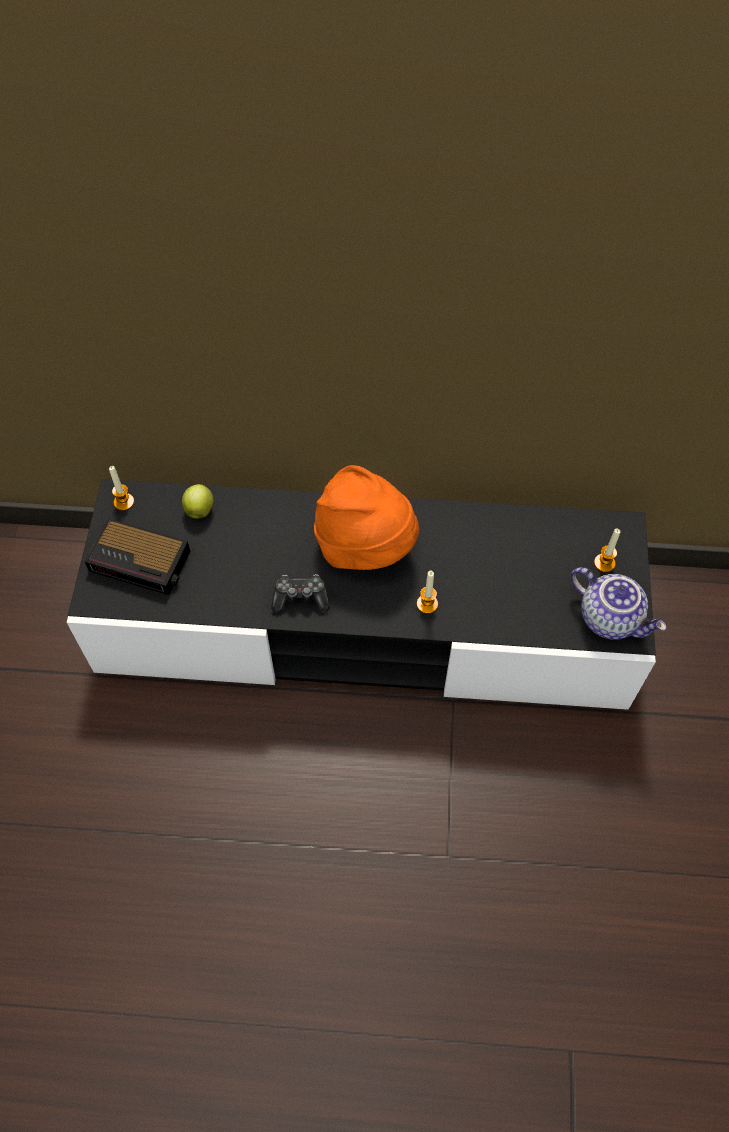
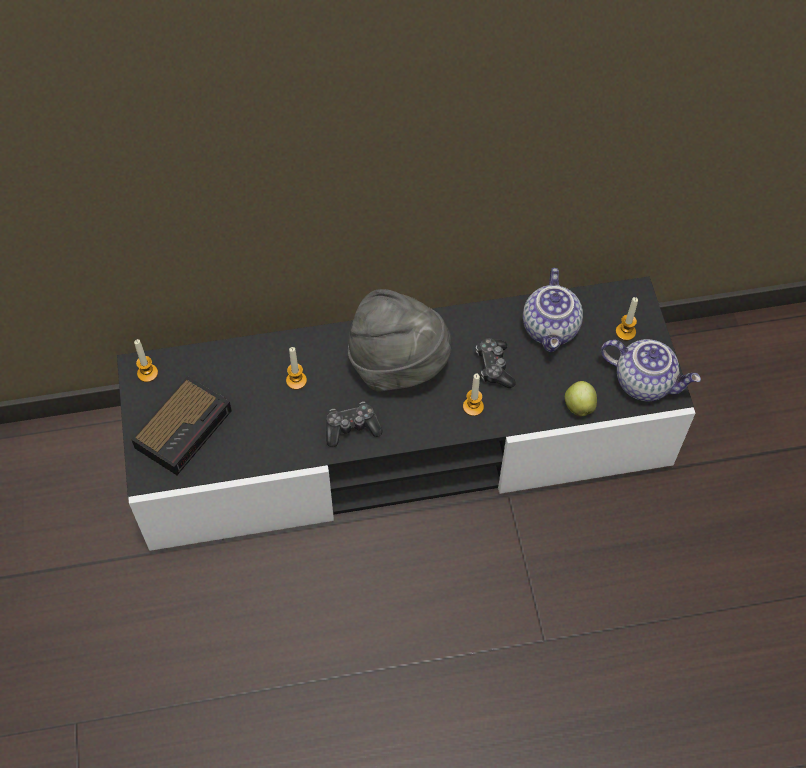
camera: 15 degrees left, 0 degrees up
alarm clock [85,518,190,595] -> alarm clock turned 60 degrees counterclockwise [131,376,232,475]
apple [182,484,213,519] -> apple moved to [565,381,597,416]
orange hat [314,465,419,570] -> grey hat [348,289,453,392]
none -> candle [286,347,307,390]
none -> game controller [476,338,515,388]
none -> teapot [523,268,583,352]

